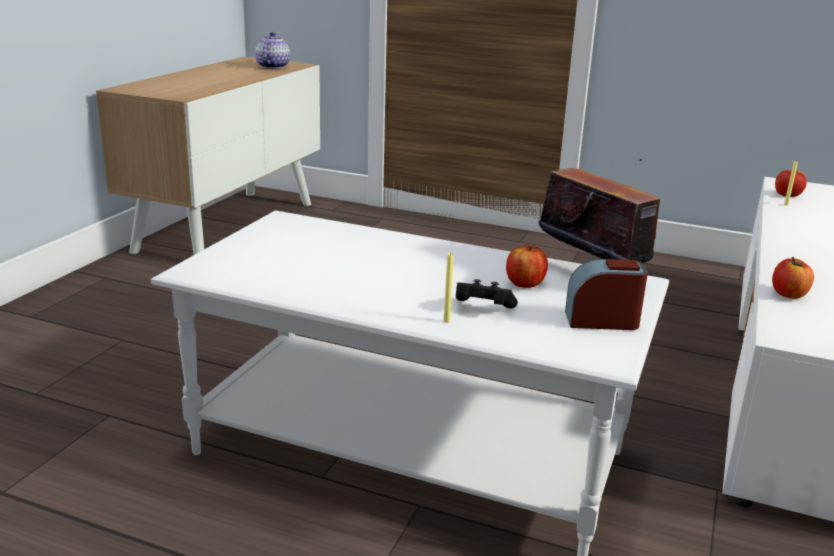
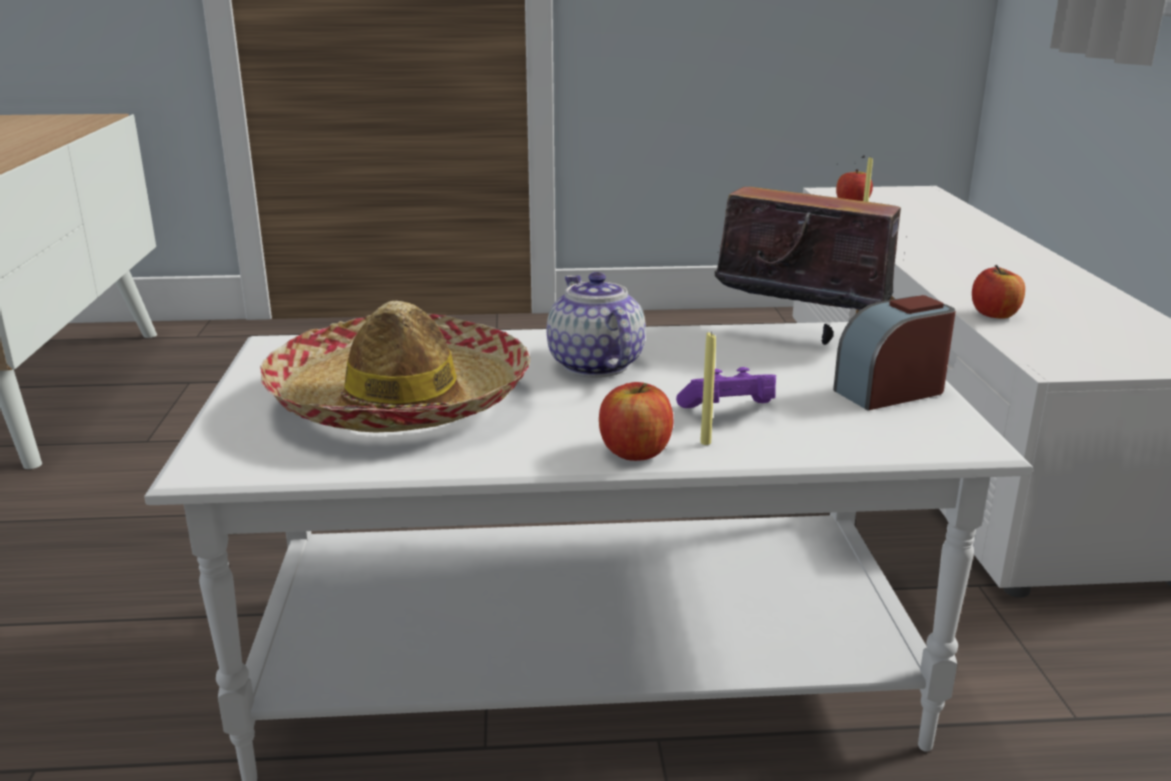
camera: 25 degrees left, 0 degrees up
teapot [255,32,290,69] -> teapot moved to [547,272,646,377]
black game controller [456,279,518,308] -> purple game controller [676,367,777,408]
apple [506,245,548,288] -> apple moved to [599,382,673,461]
none -> hat [260,301,530,433]

